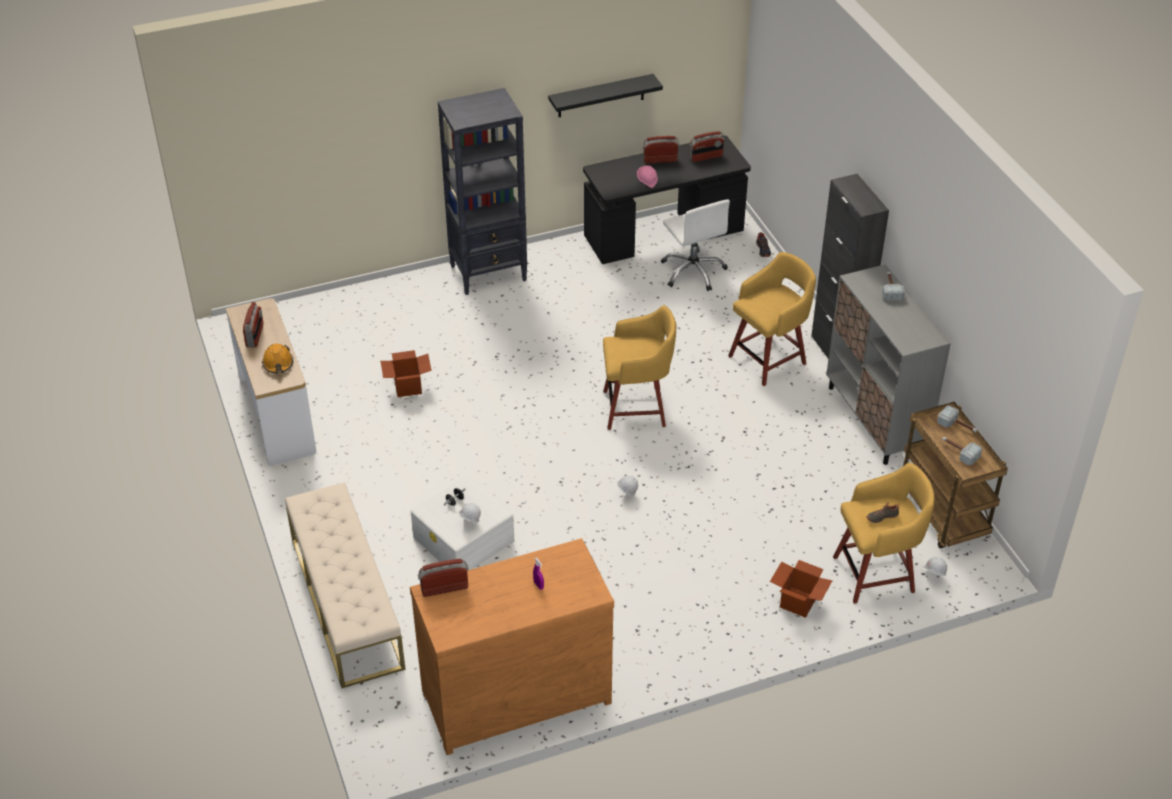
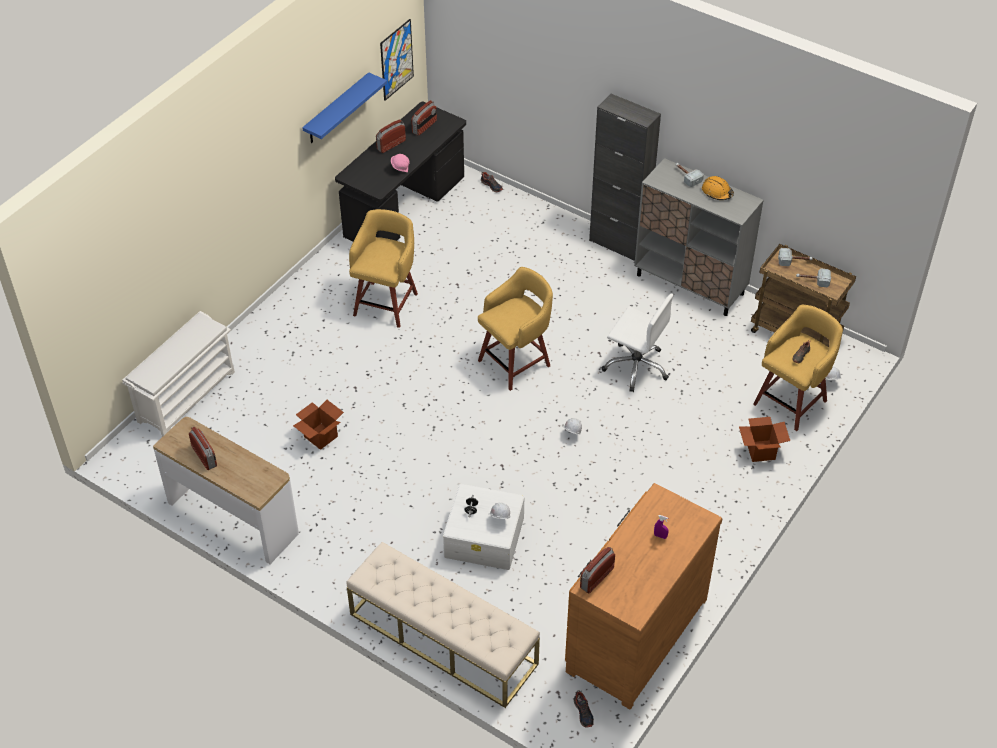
camera: 35 degrees left, 5 degrees up
orange hard hat [262,343,293,373] -> orange hard hat moved to [702,176,734,200]
black bookcase [438,88,527,295] -> none
black shelf [548,74,663,117] -> blue shelf [302,72,387,143]
white office chair [661,199,730,291] -> white office chair moved to [601,294,674,392]
yellow stool [728,252,816,386] -> yellow stool moved to [349,209,418,328]
none -> white shoe rack [122,311,235,437]
none -> picture [380,19,414,101]
none -> shoe [574,690,594,728]

